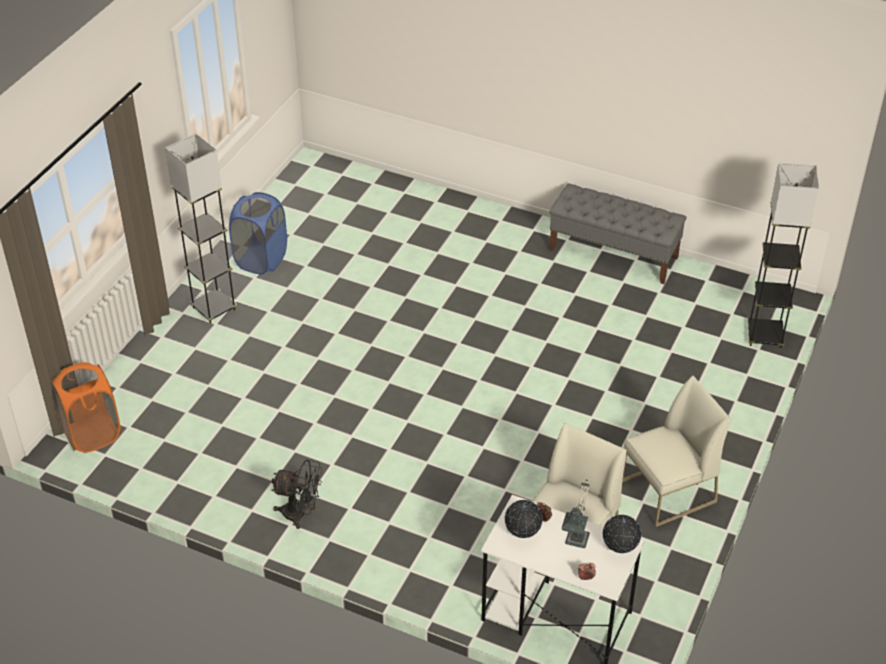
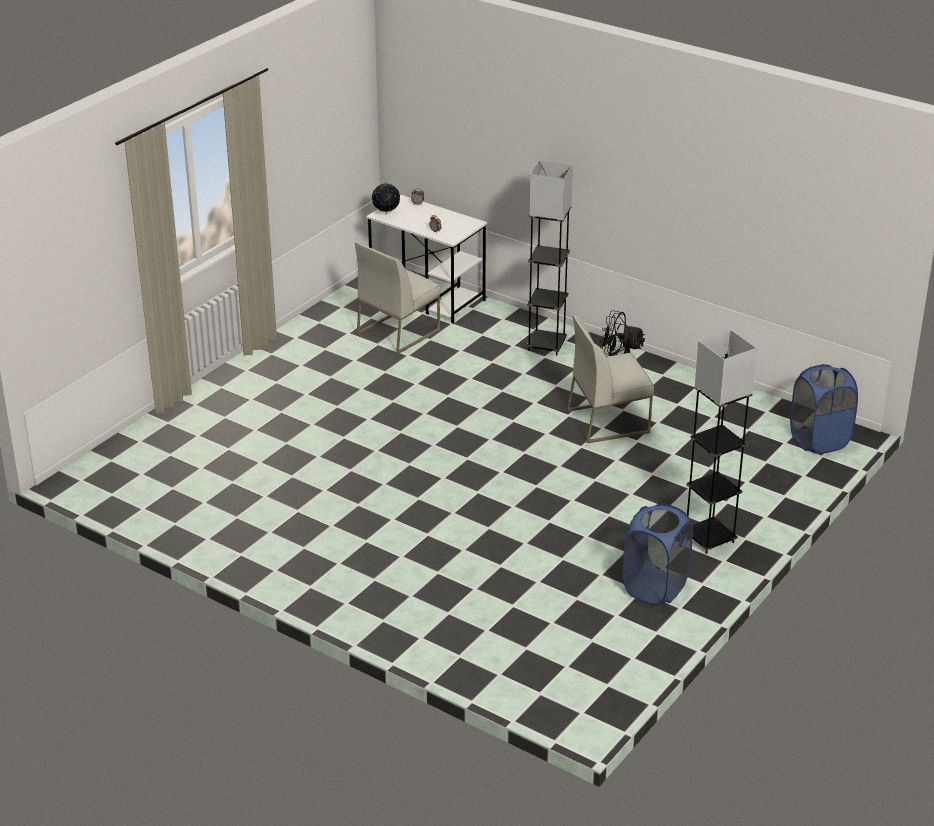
camera: 170 degrees left, 10 degrees down
orange laundry basket [52,362,121,453] -> blue laundry basket [790,364,858,454]
globe [505,500,543,538] -> none
grey bench [549,183,686,284] -> none
table lamp [562,480,590,548] -> none
white chair [622,375,731,527] -> white chair moved to [567,315,654,443]
grey floor lamp [748,163,819,348] -> grey floor lamp moved to [526,160,573,355]

